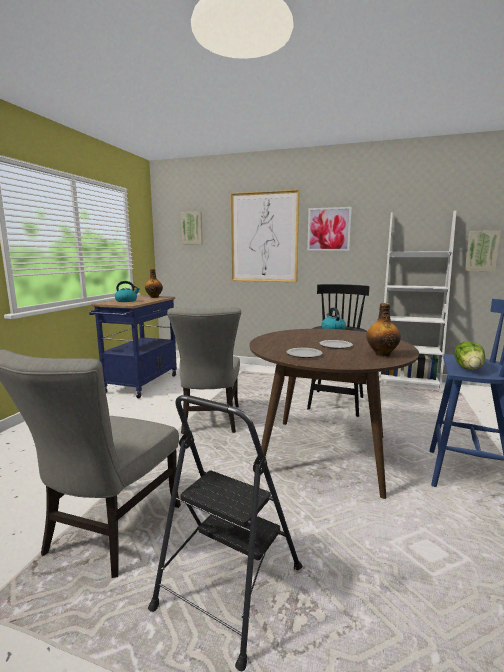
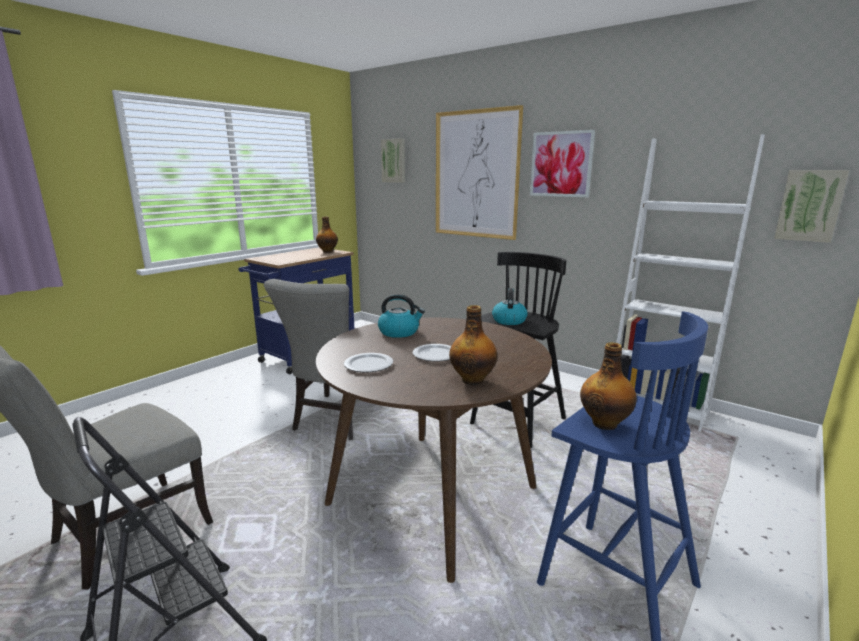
camera: 20 degrees right, 5 degrees up
kettle [115,281,140,302] -> kettle moved to [378,294,425,338]
lettuce [455,341,485,370] -> bottle [580,342,637,430]

